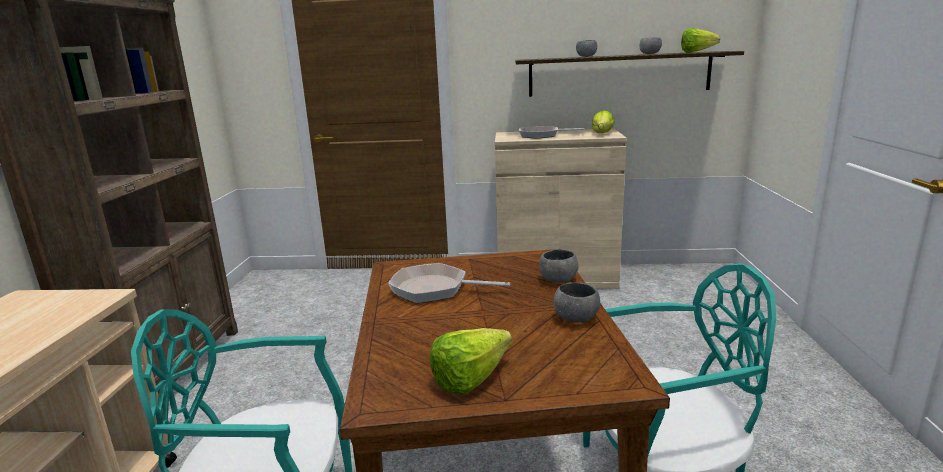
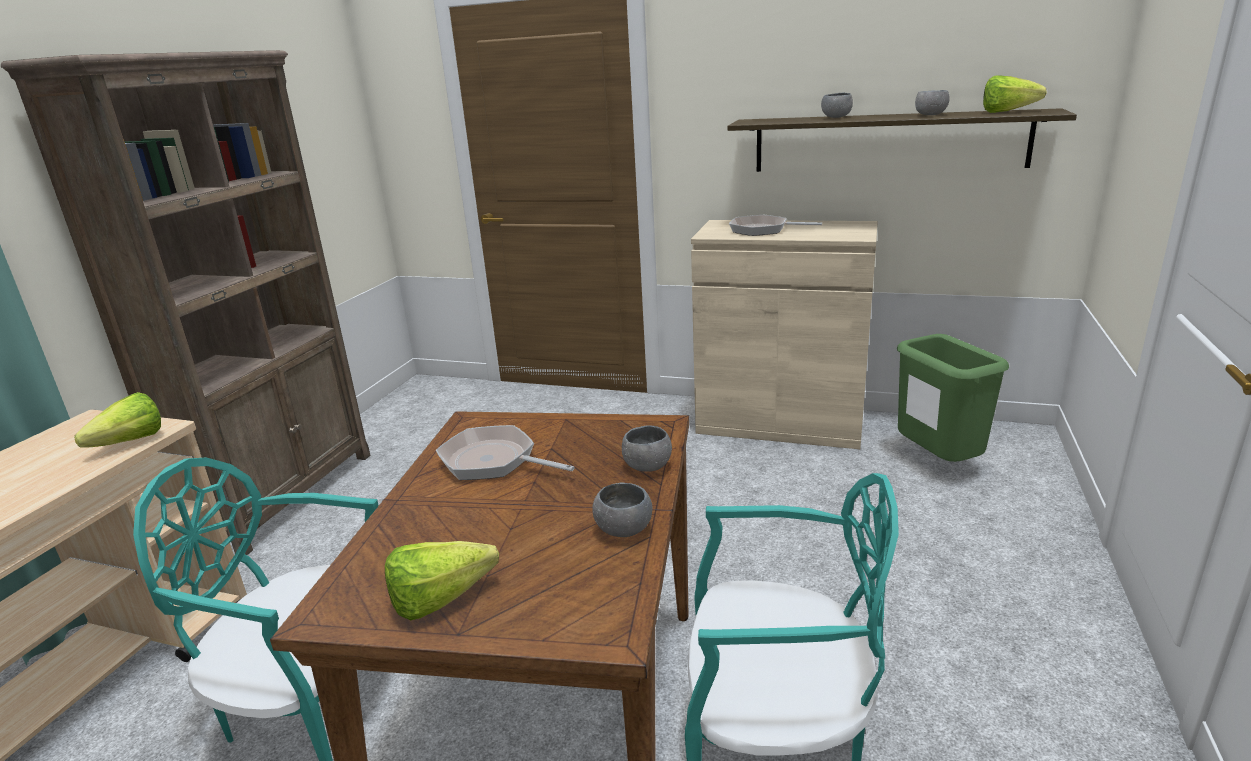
camera: 15 degrees right, 5 degrees up
lettuce [592,110,614,133] -> lettuce moved to [74,392,161,448]
none -> green trash can [897,334,1009,462]

